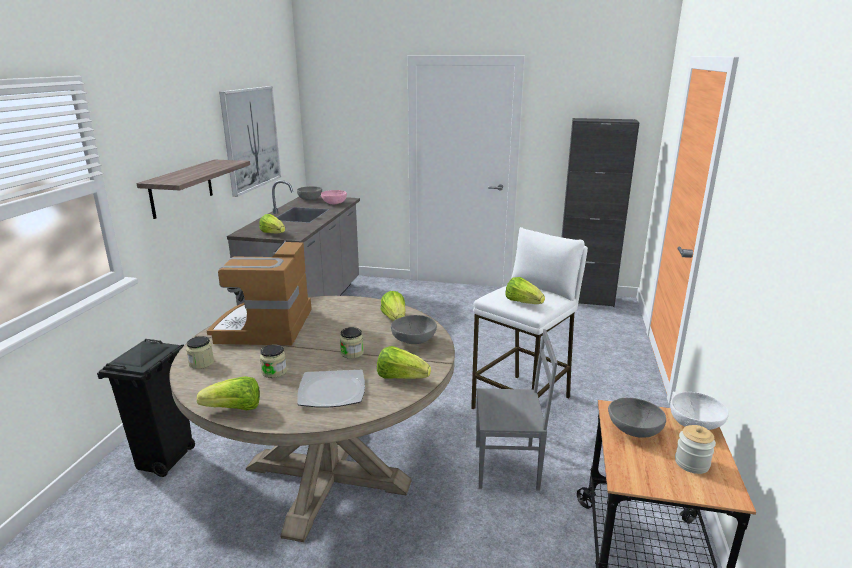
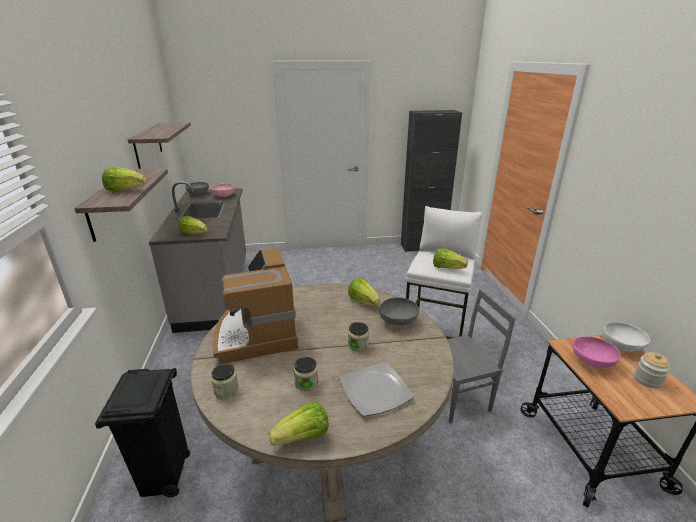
camera: 20 degrees left, 5 degrees up
picture [219,86,281,197] -> shelf [128,122,191,169]
lettuce [377,346,431,379] -> lettuce moved to [102,167,147,191]
grey bowl [608,398,666,438] -> pink bowl [572,336,621,368]

